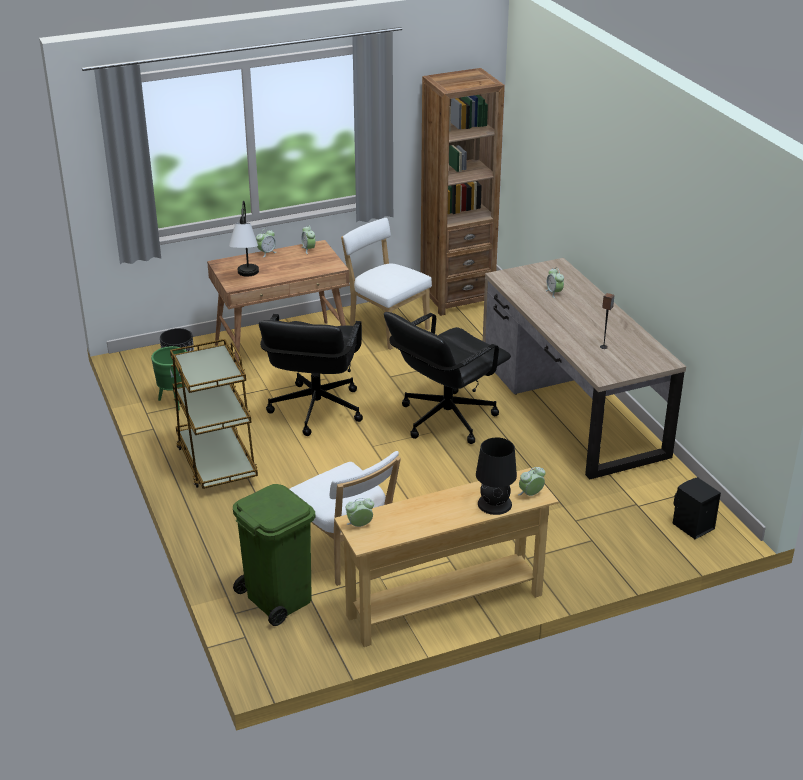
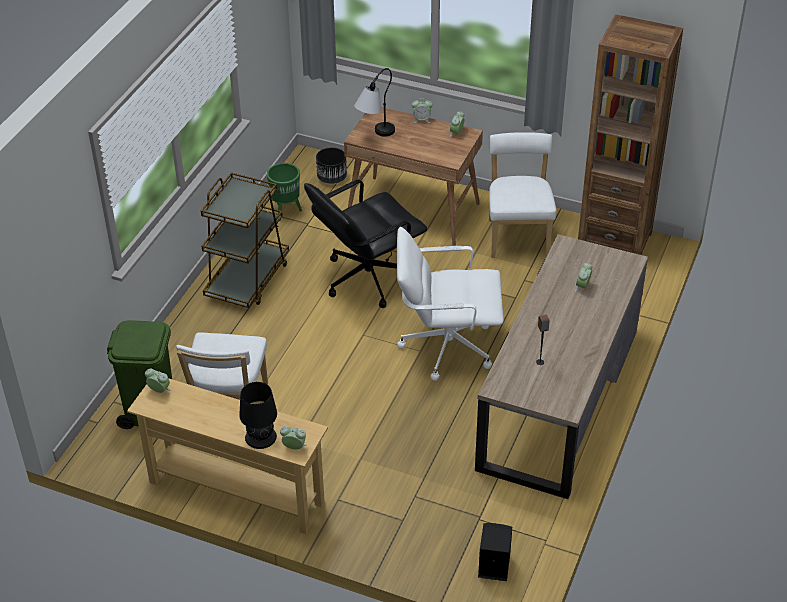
camera: 45 degrees right, 10 degrees up
black office chair [384,312,511,444] -> white office chair [397,227,504,381]

